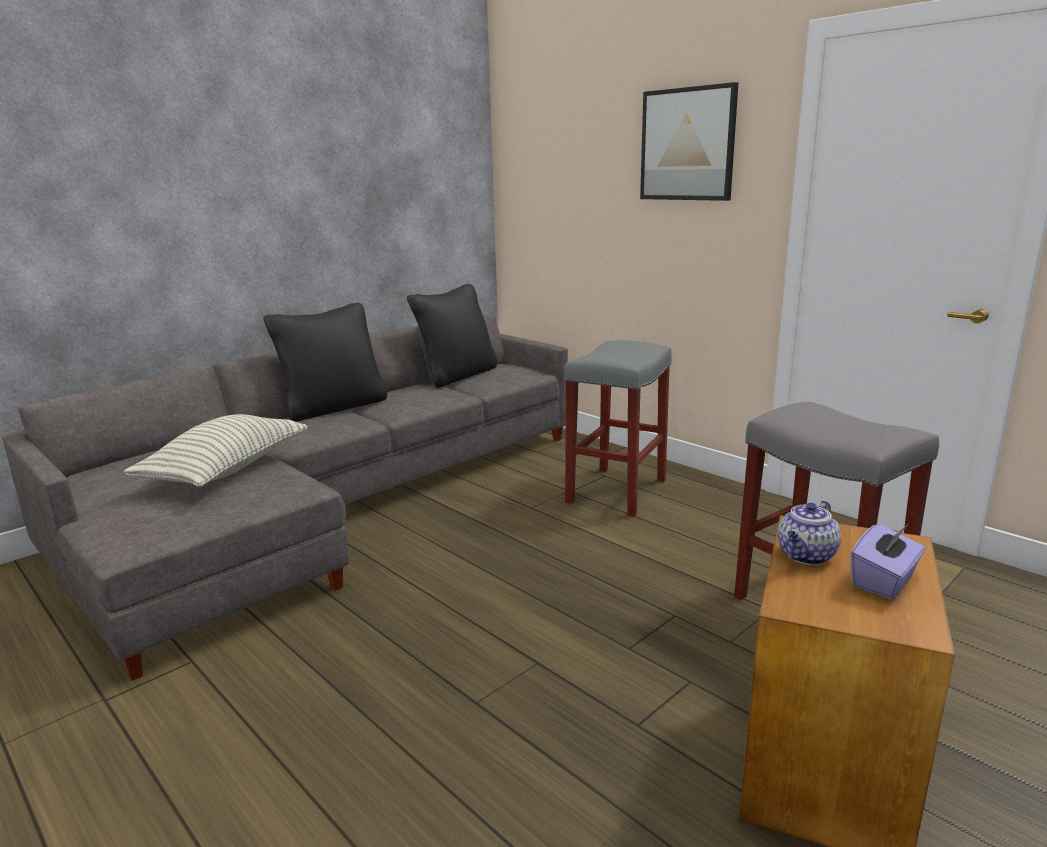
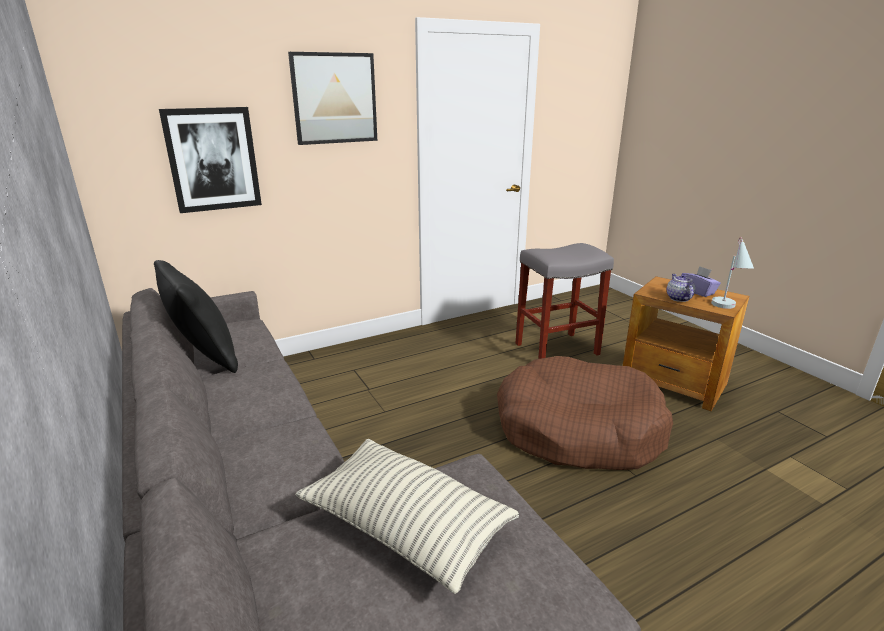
camera: 75 degrees left, 5 degrees up
black pillow [264,303,387,422] -> none
grey stool [564,340,672,517] -> none
teapot [778,501,841,565] -> teapot turned 150 degrees counterclockwise [667,274,696,302]
none -> picture [159,107,262,213]
none -> brown dog bed [497,356,673,470]
none -> white table lamp [711,237,754,309]

